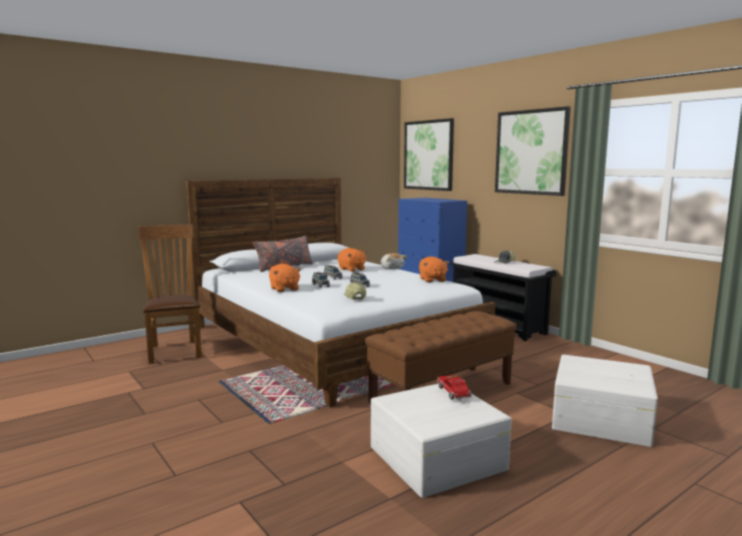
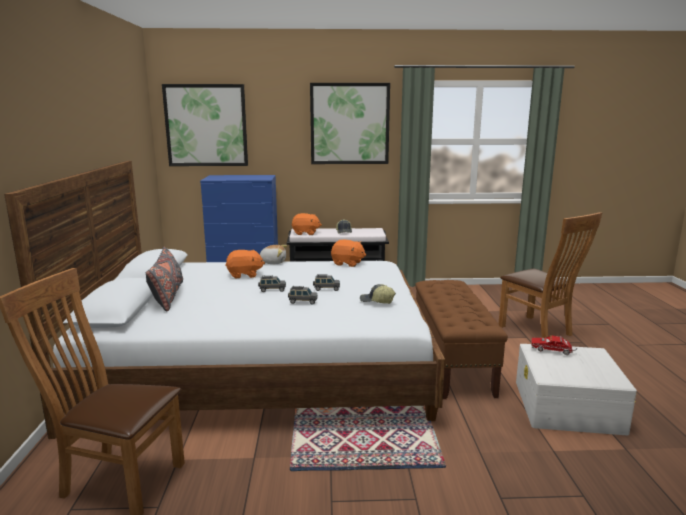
camera: 55 degrees left, 5 degrees up
orange plush toy [269,264,301,292] -> orange plush toy moved to [292,213,322,235]
white storage box [552,354,658,447] -> brown chair [498,212,602,338]

